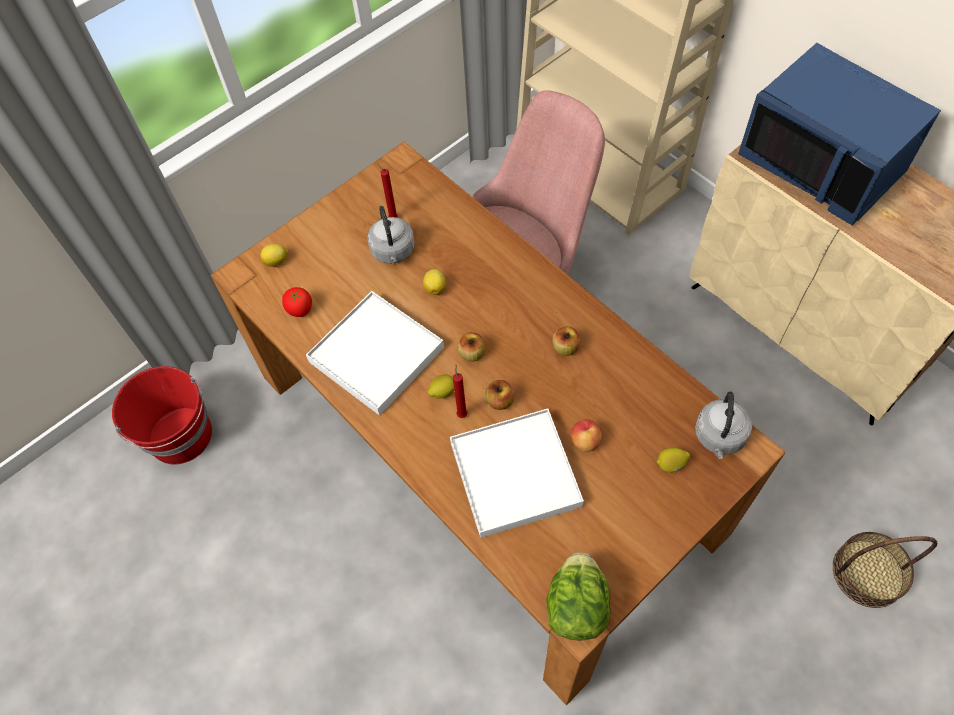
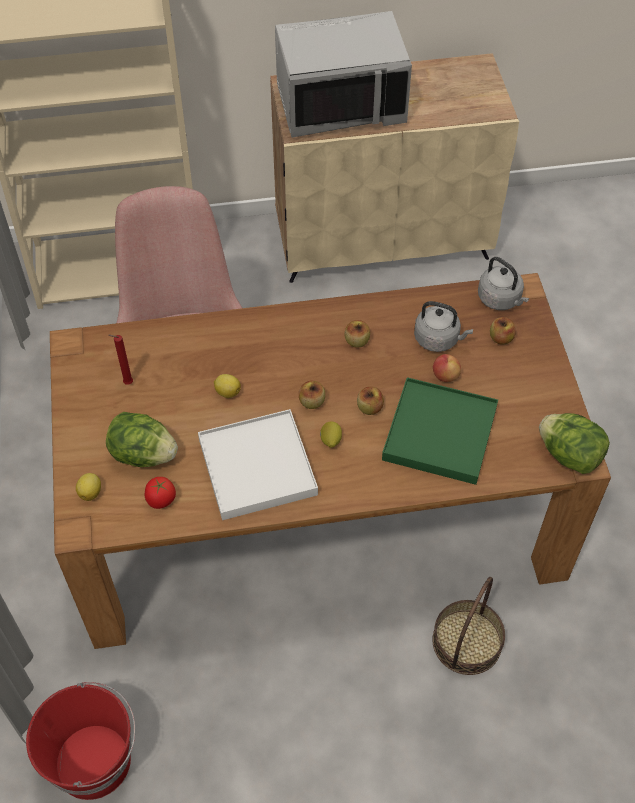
camera: 60 degrees left, 5 degrees down
grey kettle [367,206,415,264] -> grey kettle moved to [414,301,473,352]
white tray [450,409,584,538] -> green tray [382,377,498,485]
red candle [453,364,468,418] -> none
lemon [656,448,690,472] -> apple [490,317,516,345]
blue microwave [738,43,941,225] -> grey microwave [275,11,412,138]
basket [833,532,937,608] -> basket moved to [432,577,505,675]
none -> lettuce [106,412,178,467]

